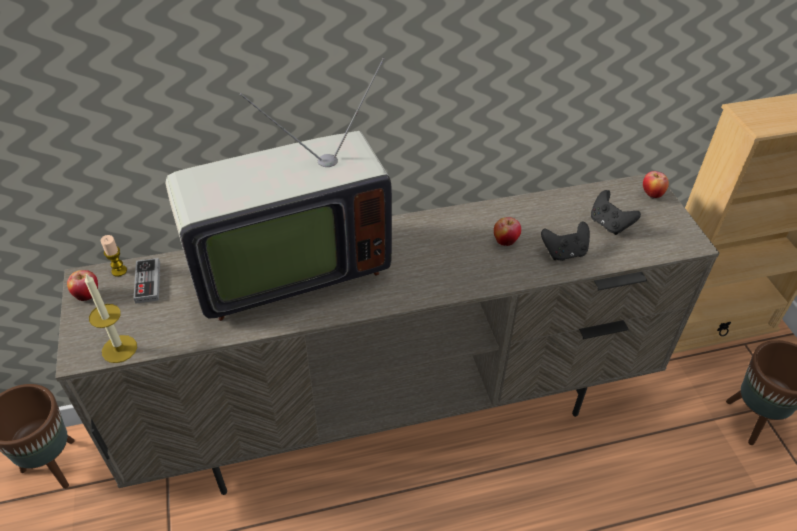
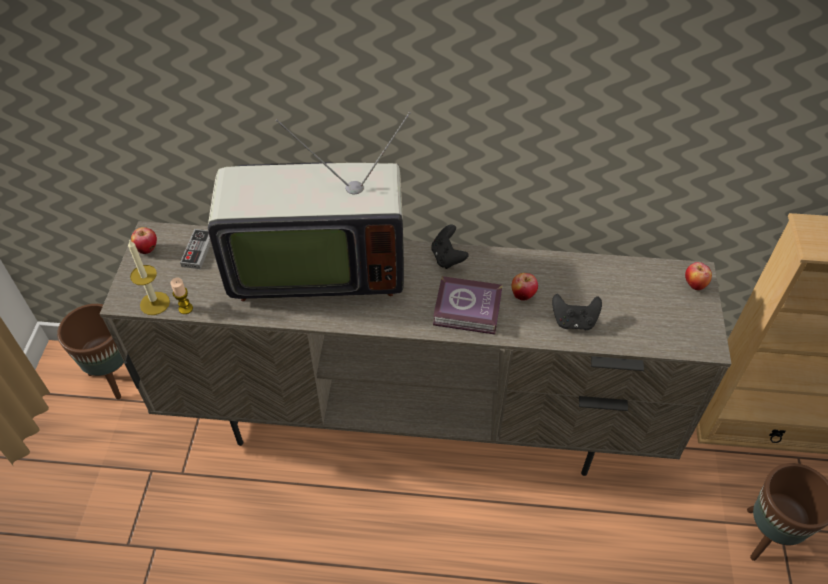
camera: 20 degrees right, 5 degrees up
candle [101,235,127,277] -> candle moved to [170,278,193,314]
black game controller [591,190,641,235] -> black game controller moved to [431,225,469,269]
none -> book [433,276,503,335]

